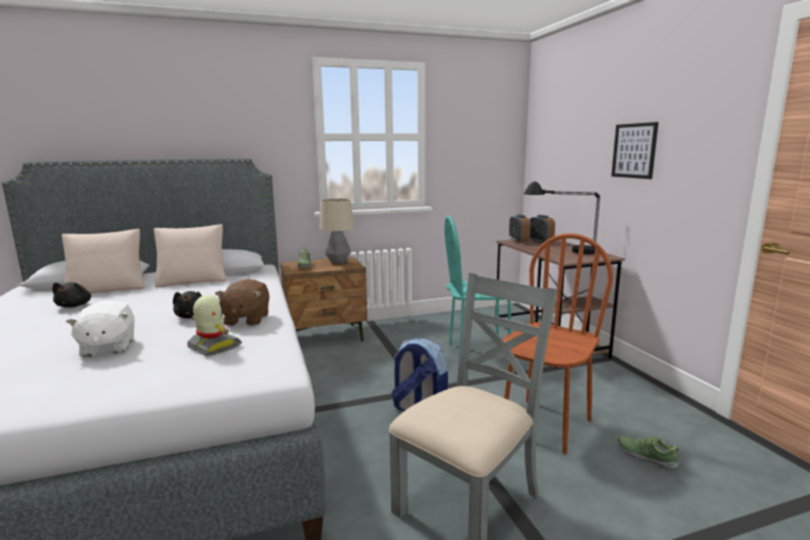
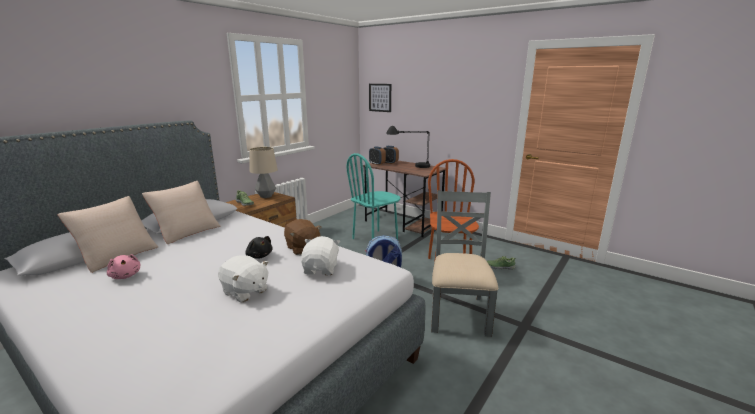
camera: 35 degrees left, 5 degrees up
black plush toy [53,282,91,308] -> pink plush toy [107,254,141,279]
toy robot [187,295,242,356] -> white plush toy [301,236,341,275]
picture [611,122,659,179] -> picture moved to [369,84,391,112]

